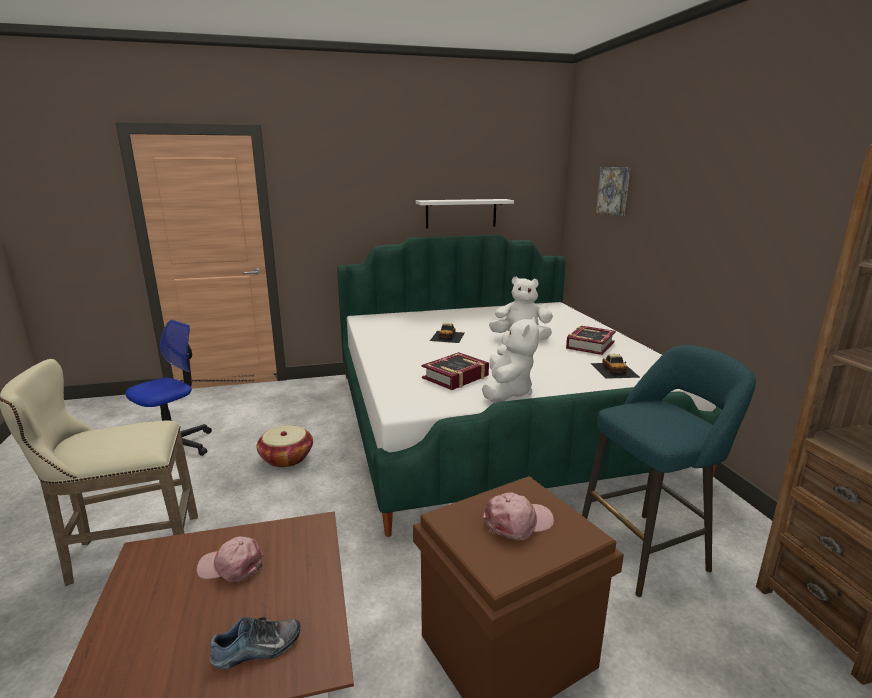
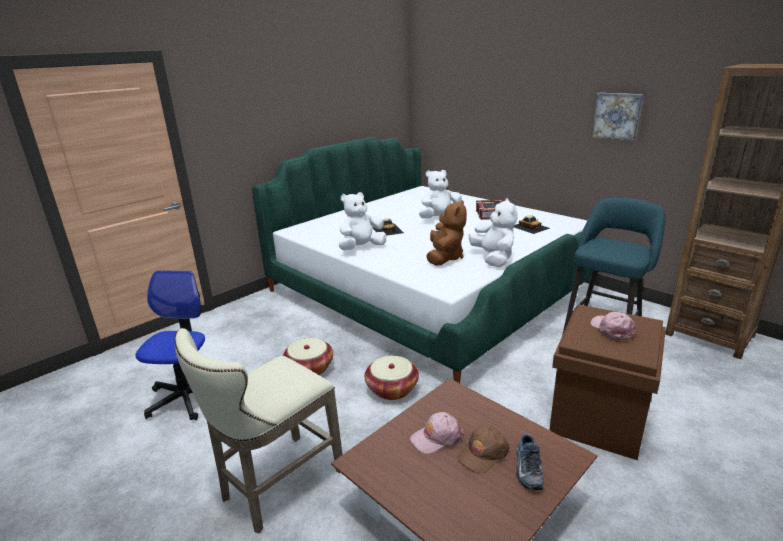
camera: 30 degrees left, 5 degrees up
shoe [210,617,301,669] -> shoe turned 150 degrees clockwise [516,434,544,490]
white shelf [416,199,514,229] -> none
book [422,352,489,390] -> brown plush toy [426,200,467,266]
pink cap [483,492,554,540] -> pink cap turned 45 degrees counterclockwise [590,312,636,341]
picture [596,167,630,217] -> picture moved to [592,93,644,141]
none -> white plush toy [339,192,386,250]
none -> basket [365,356,419,400]
none -> brown cap [458,425,510,474]

